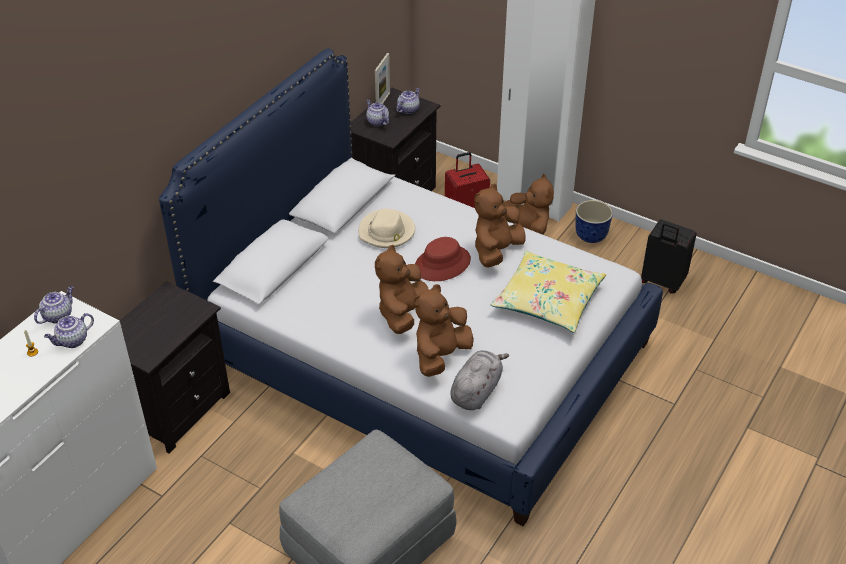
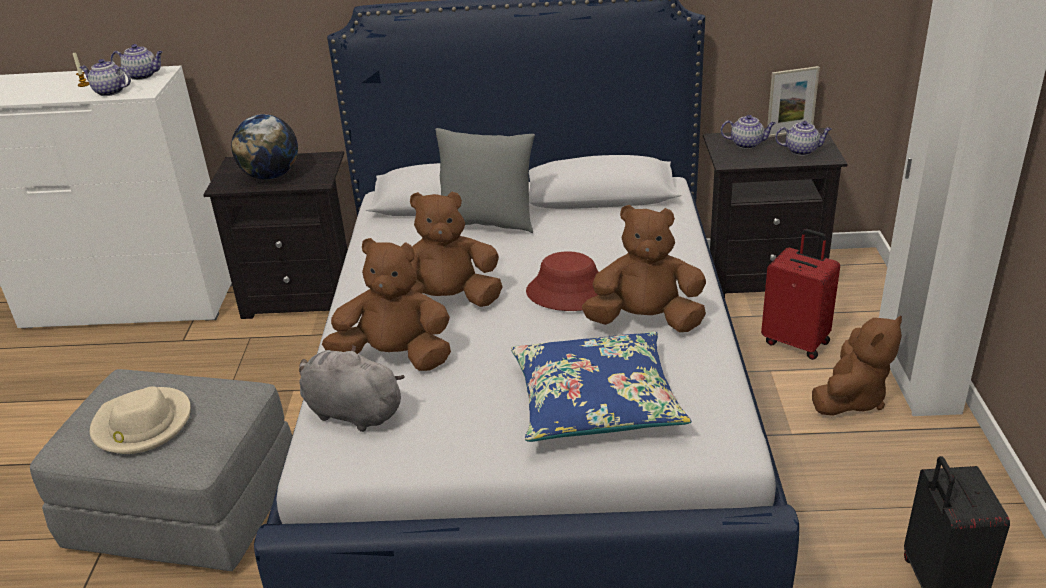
camera: 60 degrees right, 10 degrees down
beige hat [359,209,415,248] -> beige hat moved to [90,386,191,454]
teapot [366,100,389,126] -> teapot turned 75 degrees clockwise [721,115,776,149]
grey plush toy [450,350,509,410] -> grey plush toy turned 150 degrees counterclockwise [299,345,405,432]
yellow pillow [491,250,606,333] -> blue pillow [511,331,692,442]
planter [575,200,613,243] -> none
none -> globe [231,114,298,180]
none -> grey pillow [435,128,535,233]

